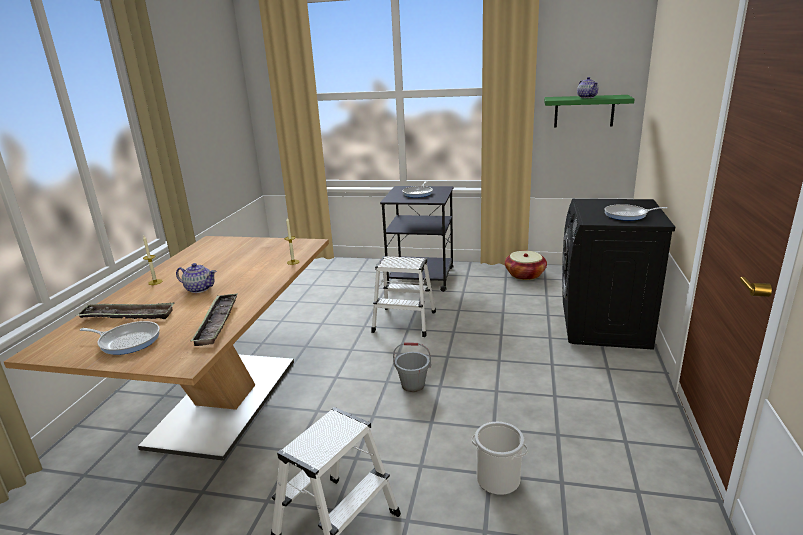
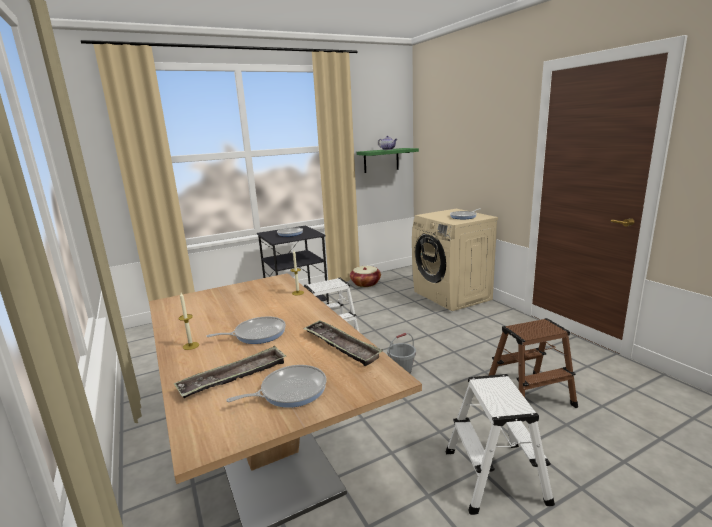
camera: 40 degrees left, 5 degrees down
teapot [176,263,216,293] -> frying pan [206,317,286,344]
bucket [472,422,528,495] -> brown step ladder [488,318,578,422]
black washing machine [562,198,675,350] -> beige washing machine [412,209,498,311]

